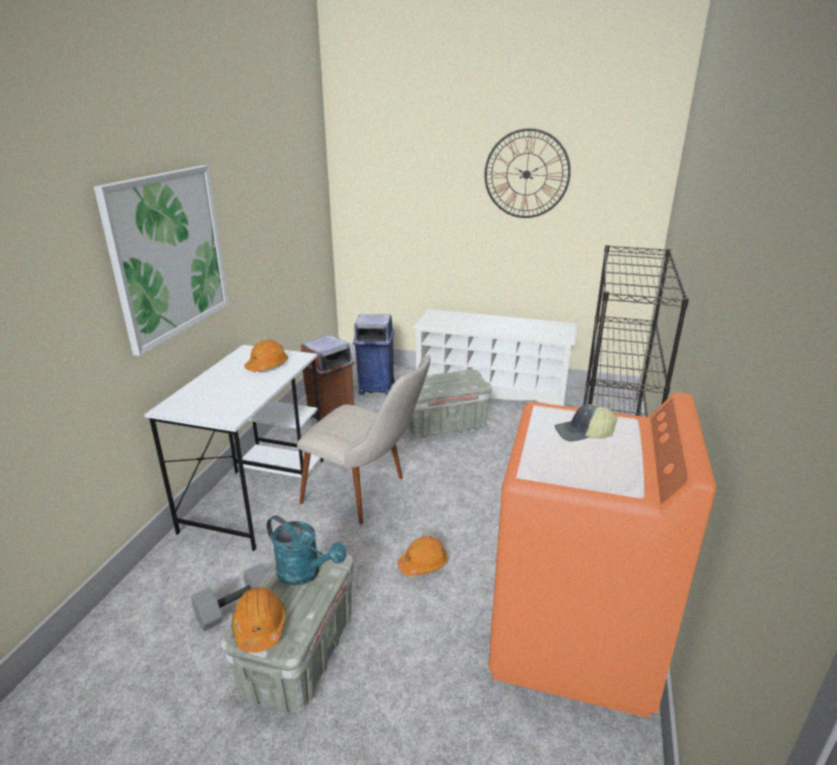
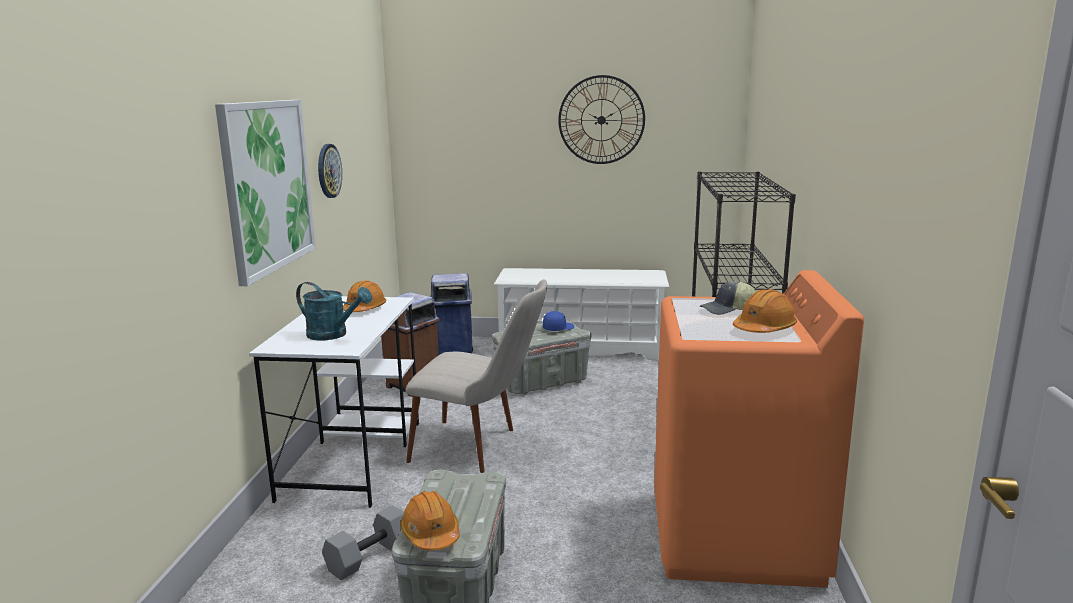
camera: 10 degrees left, 10 degrees down
turquoise watering can [267,515,346,586] -> turquoise watering can moved to [296,282,372,340]
orange hard hat [398,536,448,576] -> orange hard hat moved to [733,289,797,333]
none -> wall clock [318,144,342,198]
none -> blue cap [543,311,574,331]

